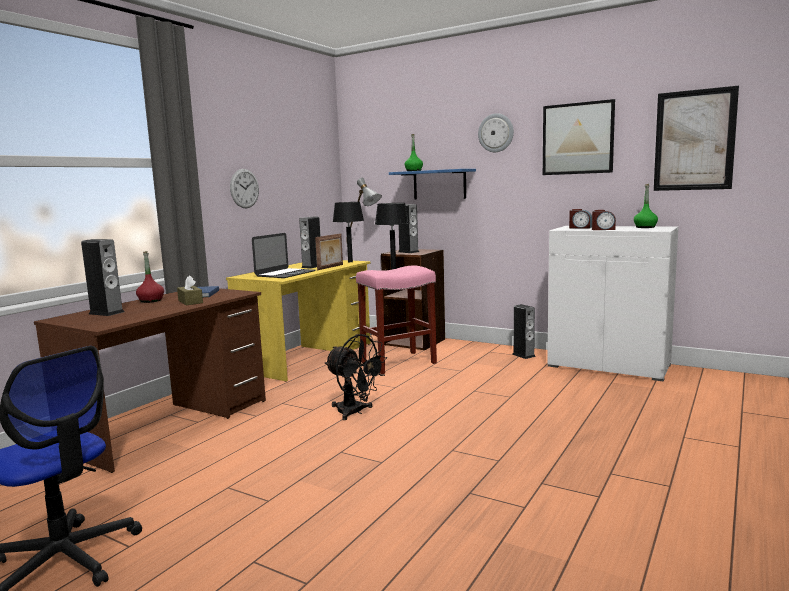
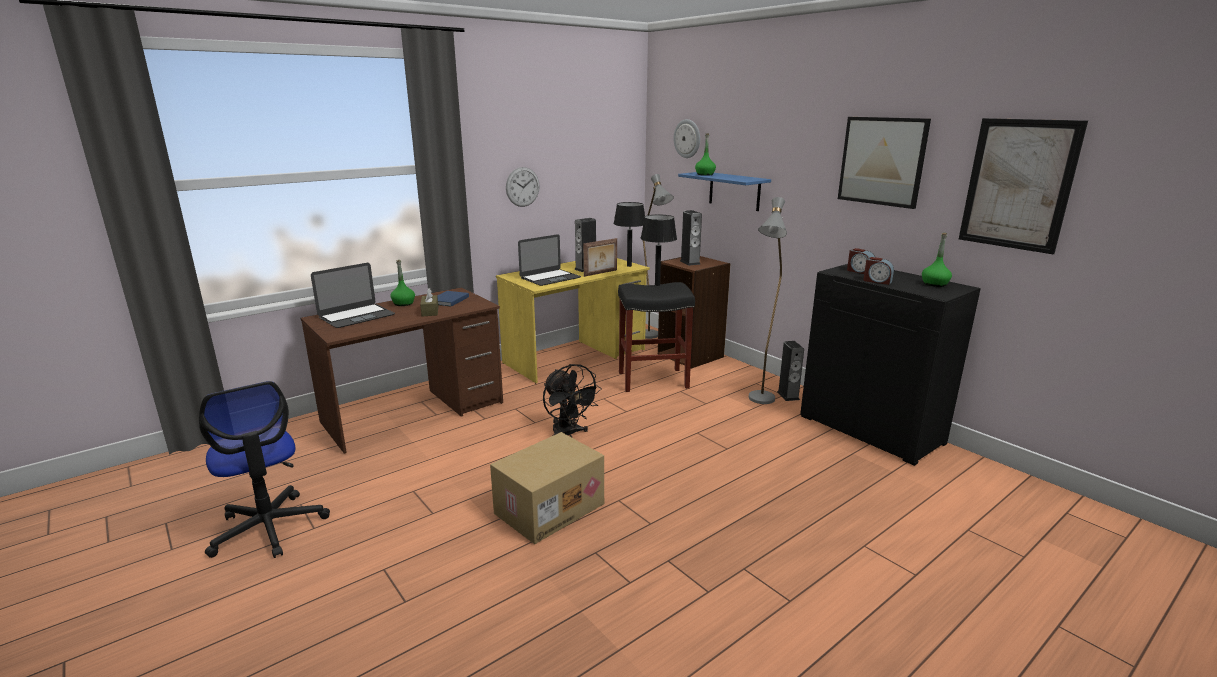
camera: 20 degrees right, 10 degrees up
speaker [81,239,125,316] -> laptop [311,263,395,328]
red bottle [136,251,164,303] -> green bottle [390,260,415,306]
pink stool [356,266,437,374] -> black stool [618,282,695,392]
wall clock [478,113,514,152] -> wall clock moved to [674,119,700,158]
white cabinet [547,226,678,382] -> black cabinet [800,264,981,466]
none -> cardboard box [490,432,604,544]
none -> grey floor lamp [749,197,787,404]

